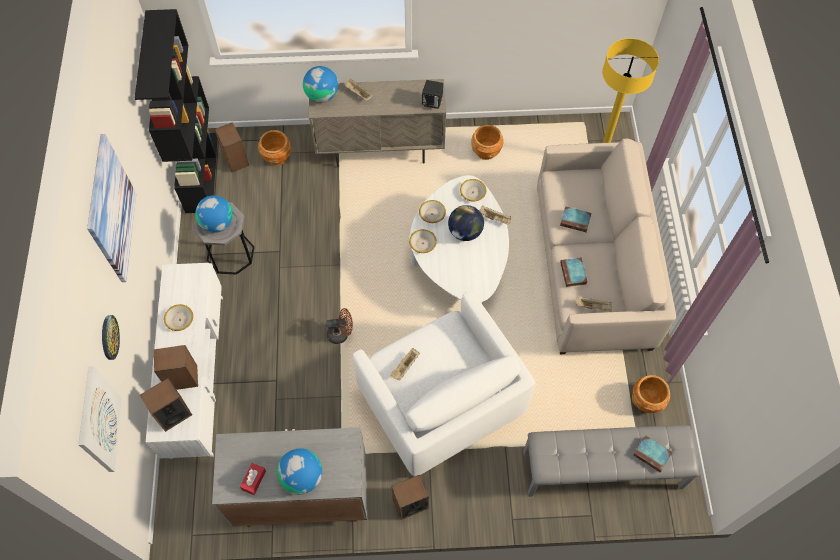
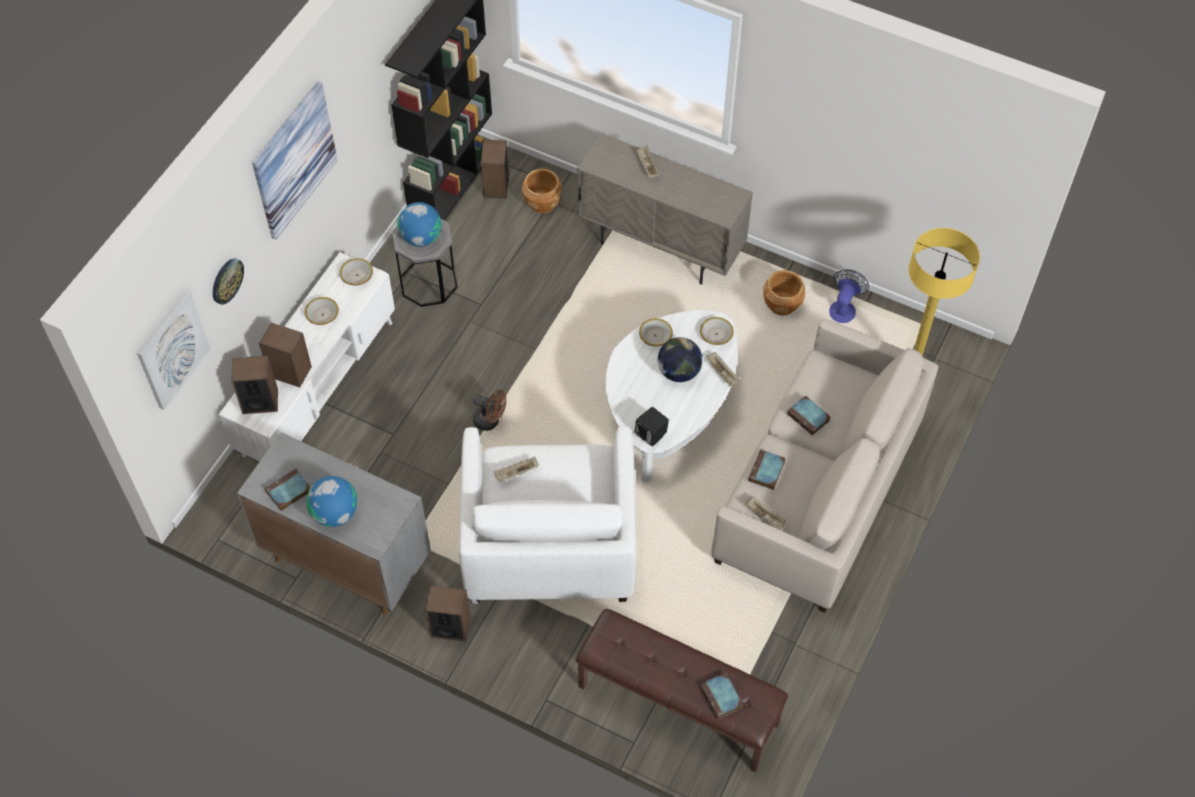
camera: 30 degrees right, 5 degrees down
red tissue box [240,463,266,495] -> book [265,469,311,511]
globe [303,66,338,103] -> none
bowl [409,229,437,253] -> bowl moved to [340,258,373,285]
black speaker [422,80,443,109] -> black speaker moved to [634,407,669,446]
grey bench [524,425,700,497] -> brown bench [576,609,788,772]
brown planter [632,375,670,413] -> none
none -> fan [829,269,869,323]

